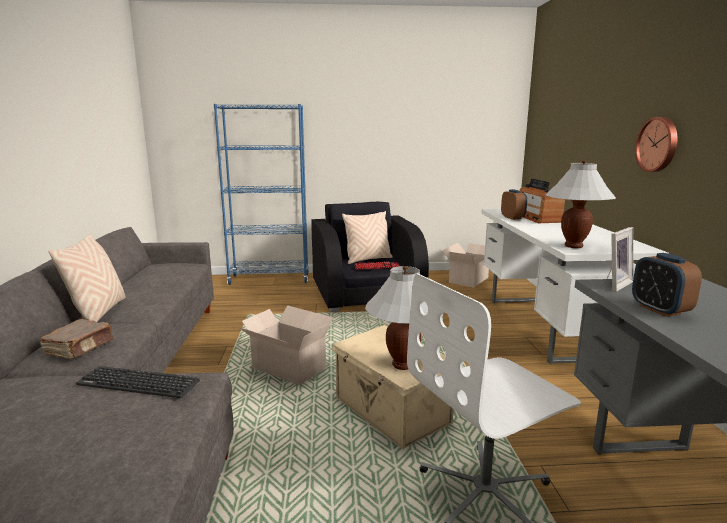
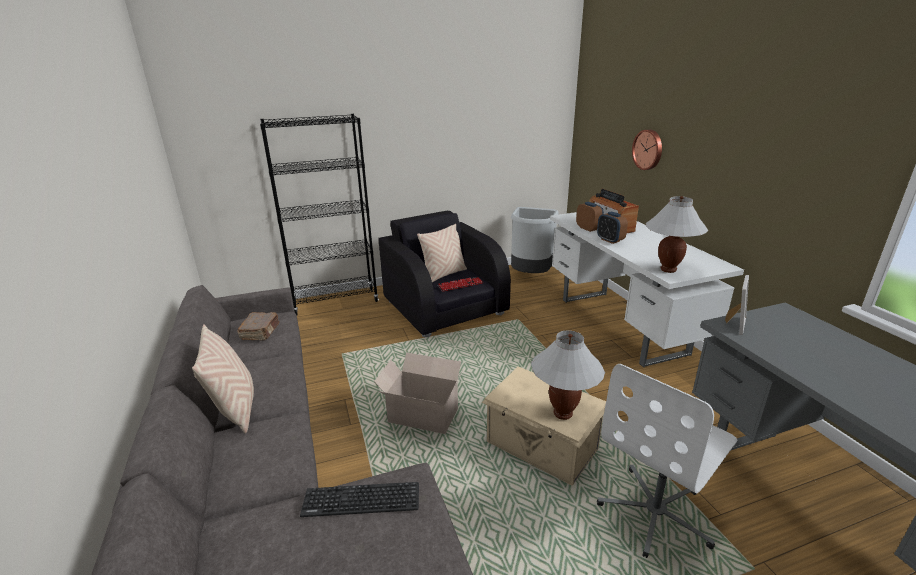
camera: 15 degrees left, 10 degrees up
brown book [40,319,113,359] -> brown book moved to [237,312,279,341]
blue bookcase [214,104,309,285] -> black bookcase [260,114,379,315]
cardboard box [442,243,489,288] -> grey trash can [511,207,559,273]
alarm clock [632,253,702,317] -> alarm clock moved to [597,212,628,244]
wall clock [635,117,677,172] -> wall clock moved to [632,129,662,170]

